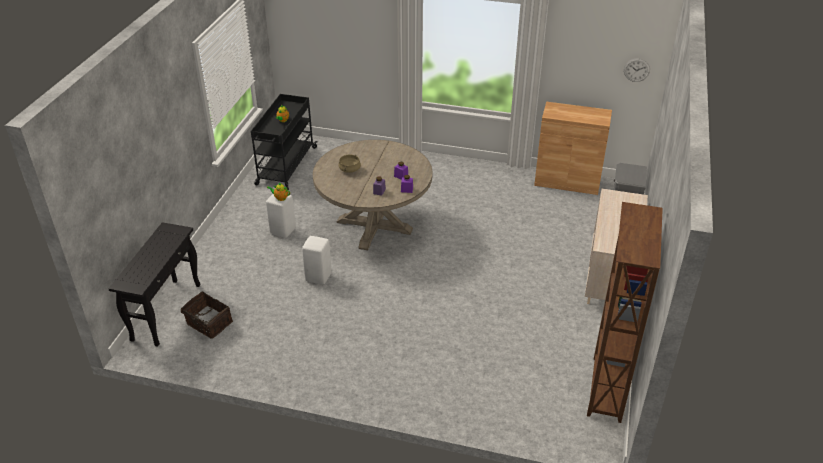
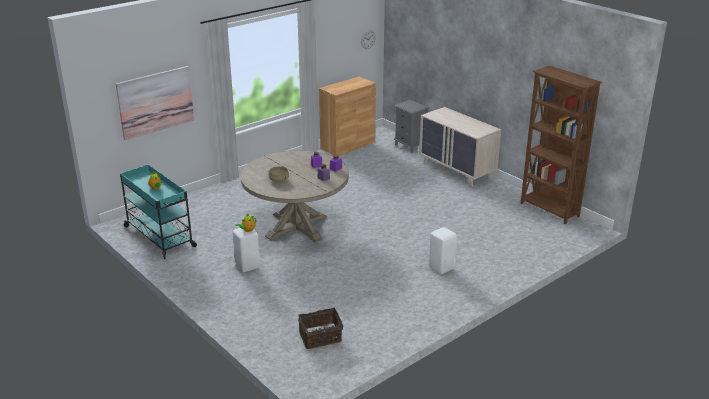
camera: 55 degrees left, 10 degrees down
black console table [108,222,200,347] -> none
black cart [251,94,317,190] -> turquoise cart [120,164,197,259]
white stool [302,236,331,284] -> white stool moved to [429,227,457,274]
none -> picture [116,66,194,140]

